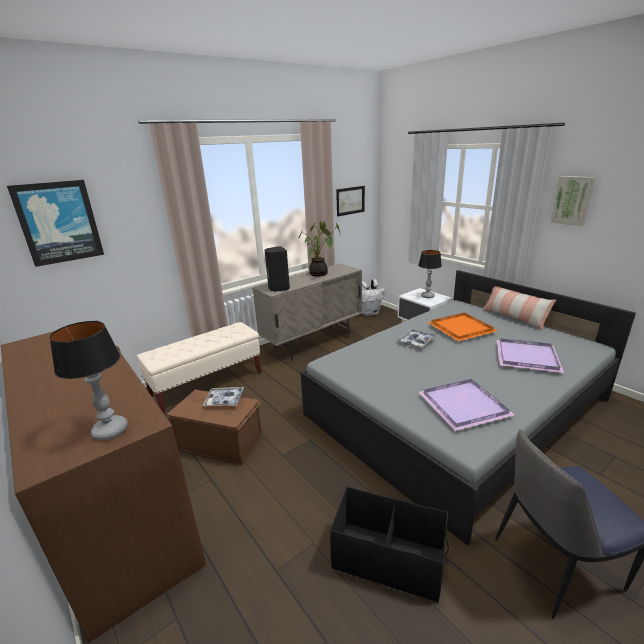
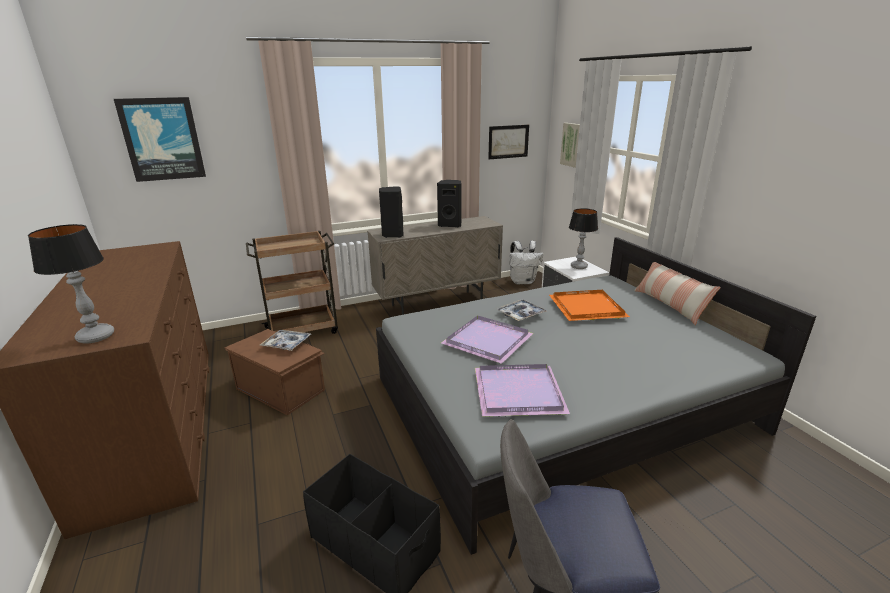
camera: 15 degrees right, 0 degrees up
beige bench [137,322,262,413] -> brown cart [246,231,338,334]
potted plant [298,221,341,277] -> black speaker [437,180,461,227]
purple tray [497,339,564,373] -> purple tray moved to [441,315,533,364]
picture [550,176,595,226] -> picture moved to [560,123,580,168]

